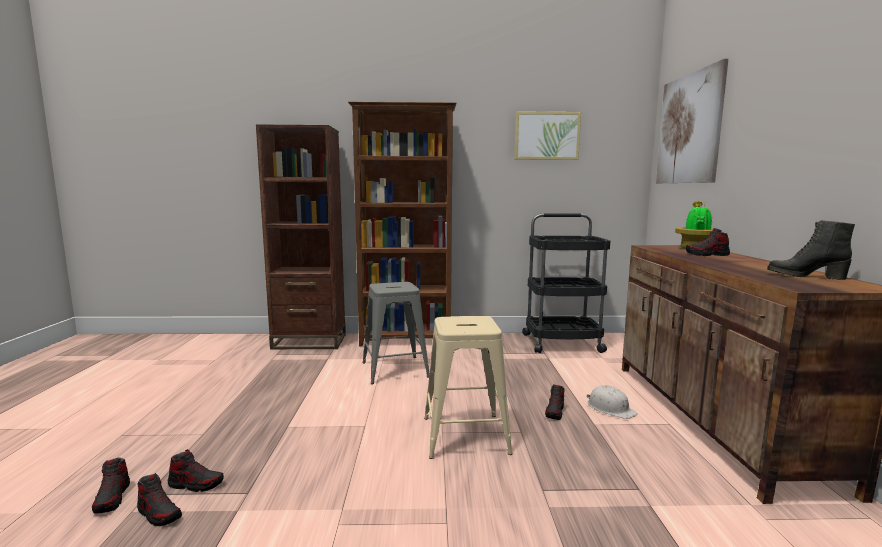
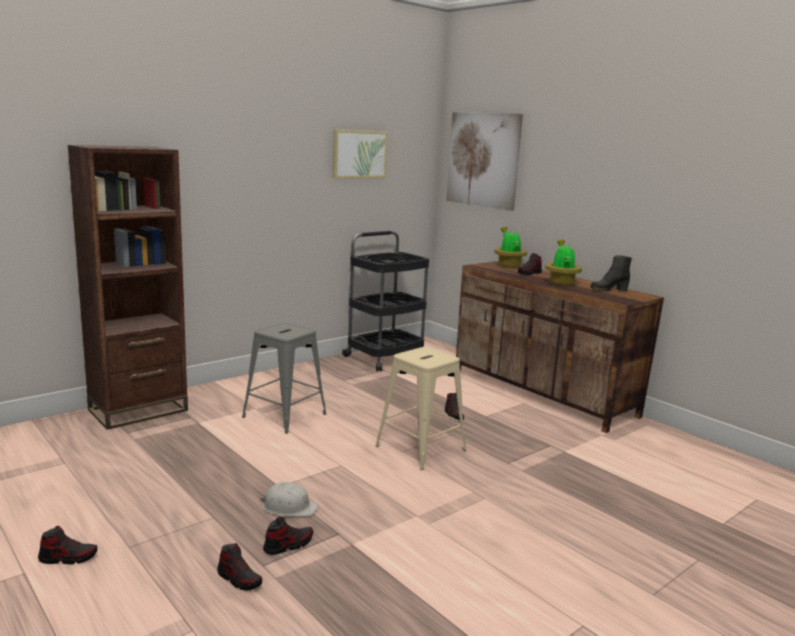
camera: 40 degrees left, 5 degrees up
shoe [137,473,182,526] -> shoe moved to [38,526,98,565]
brown bookcase [348,102,456,346] -> none
white hard hat [586,385,638,419] -> white hard hat moved to [260,482,318,516]
none -> potted plant [545,240,582,285]

